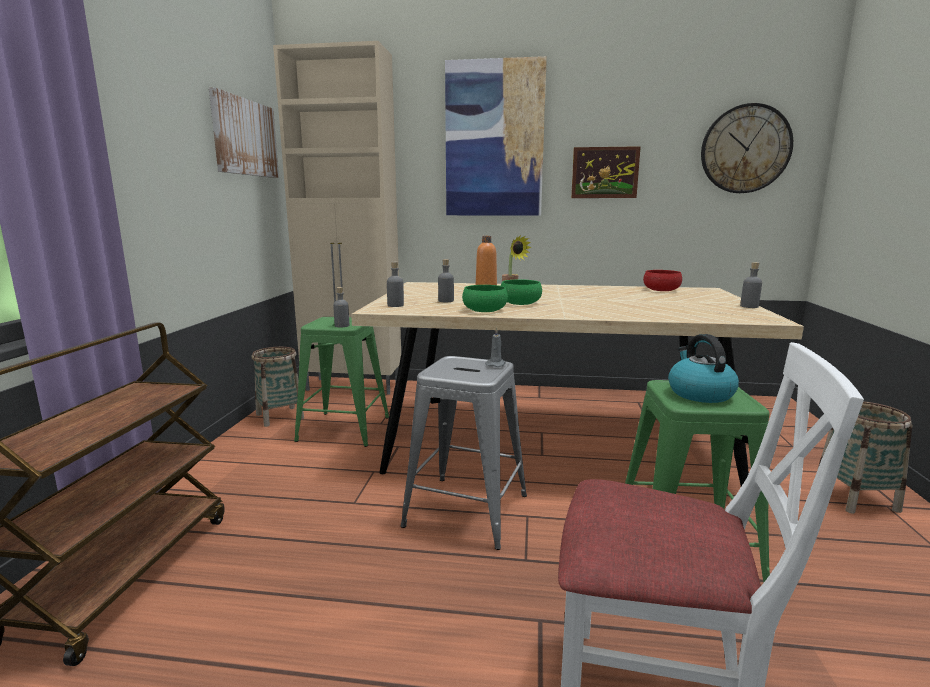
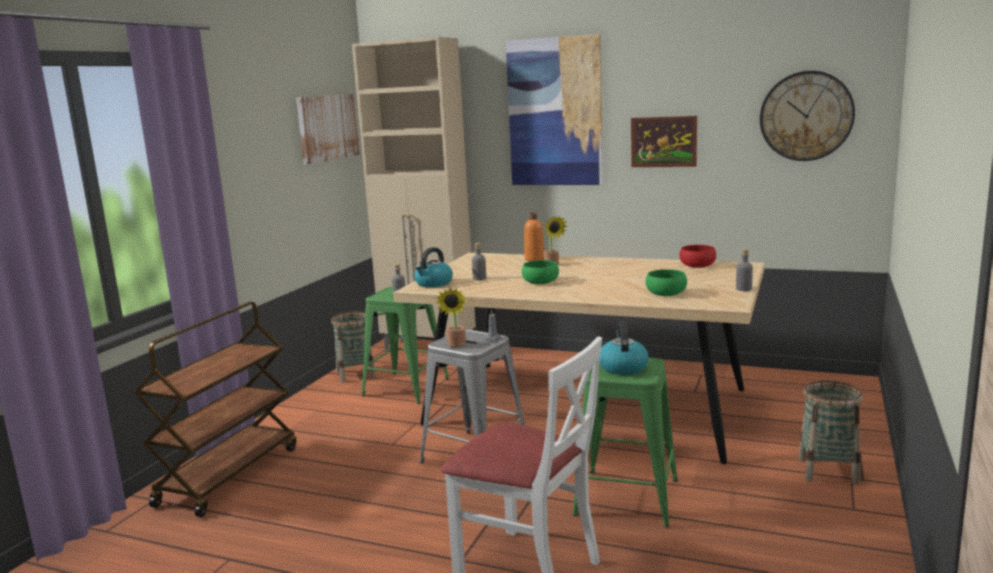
camera: 15 degrees right, 0 degrees up
grey bottle [387,262,404,307] -> kettle [414,247,453,287]
green bowl [462,285,508,312] -> green bowl moved to [646,269,687,296]
none -> potted plant [435,288,466,347]

